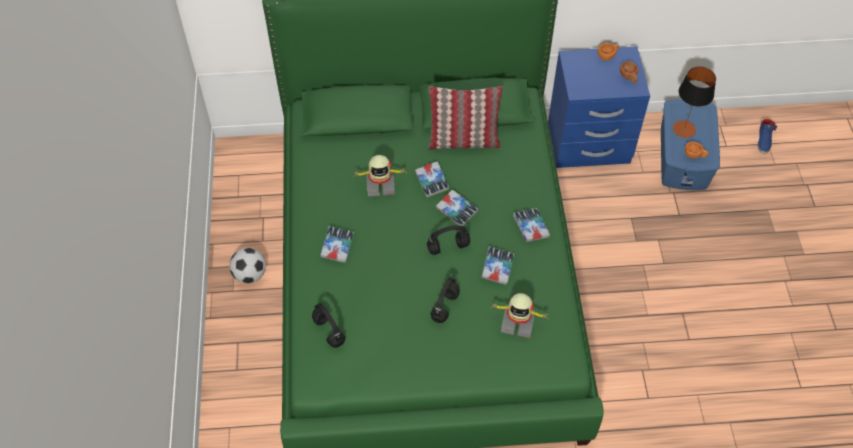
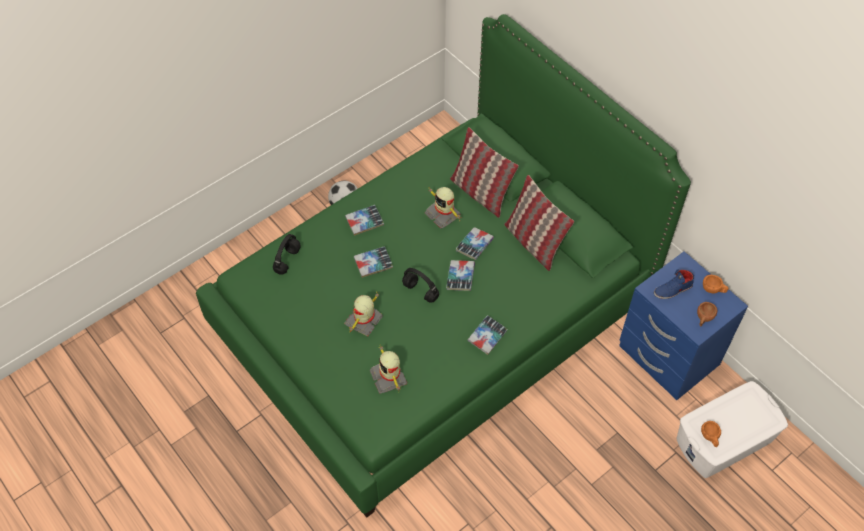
camera: 55 degrees right, 0 degrees up
black headphones [431,278,460,323] -> toy robot [344,294,383,337]
book [481,246,514,285] -> book moved to [354,246,393,278]
blue storage box [661,99,720,190] -> white storage box [677,381,788,478]
table lamp [673,67,716,138] -> none
blue shoe [757,119,777,154] -> blue shoe moved to [654,269,694,299]
none -> pillow [450,127,519,218]

